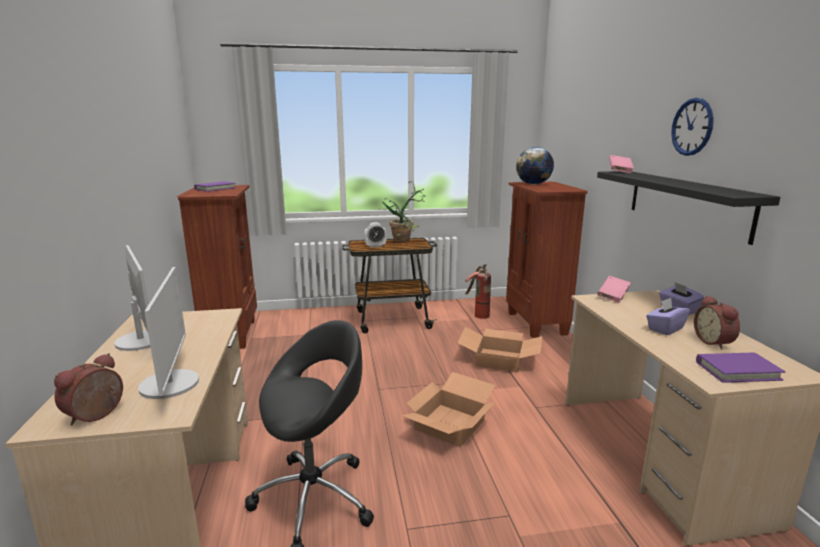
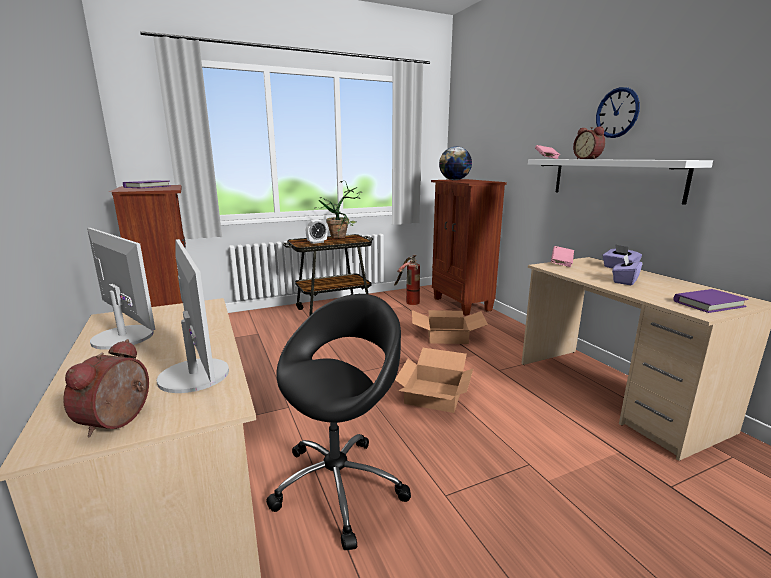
camera: 15 degrees left, 0 degrees up
black shelf [597,171,781,245] -> white shelf [528,159,713,205]
alarm clock [694,296,740,350] -> alarm clock moved to [573,126,605,159]

